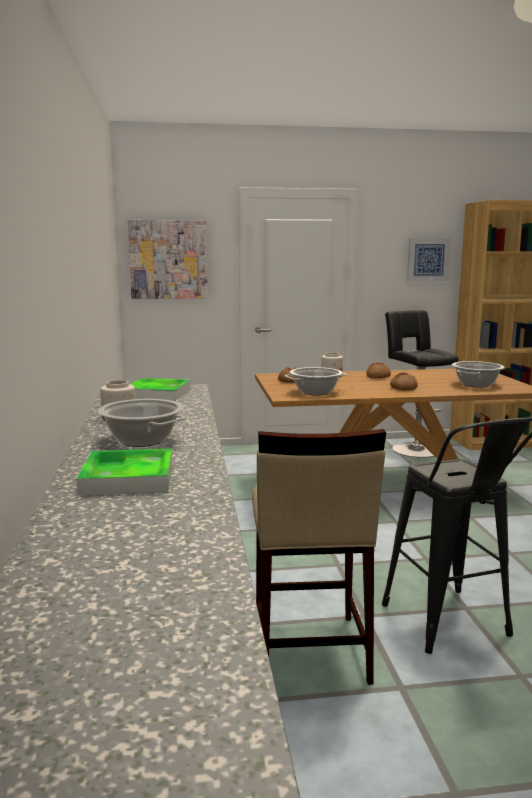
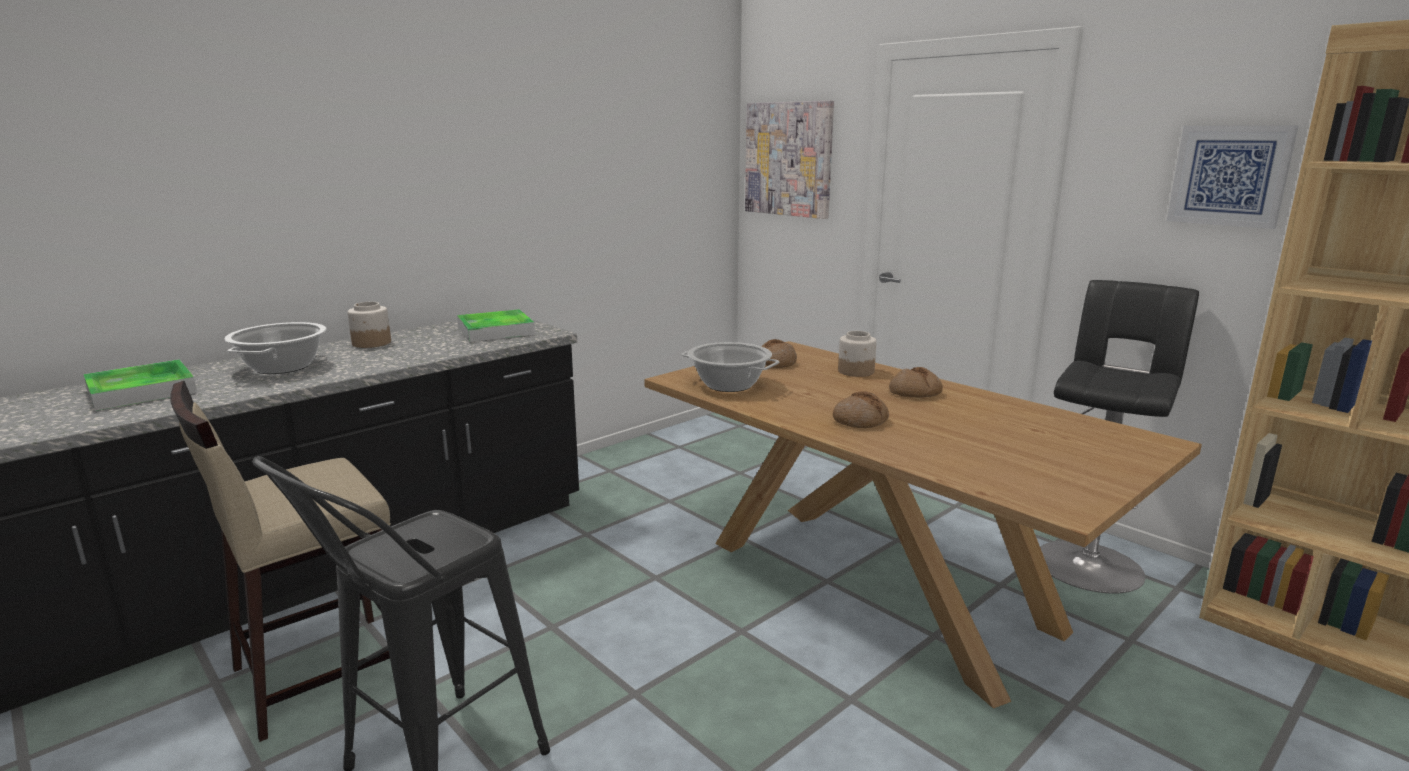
camera: 55 degrees right, 5 degrees up
cooking pot [452,361,504,388] -> none

